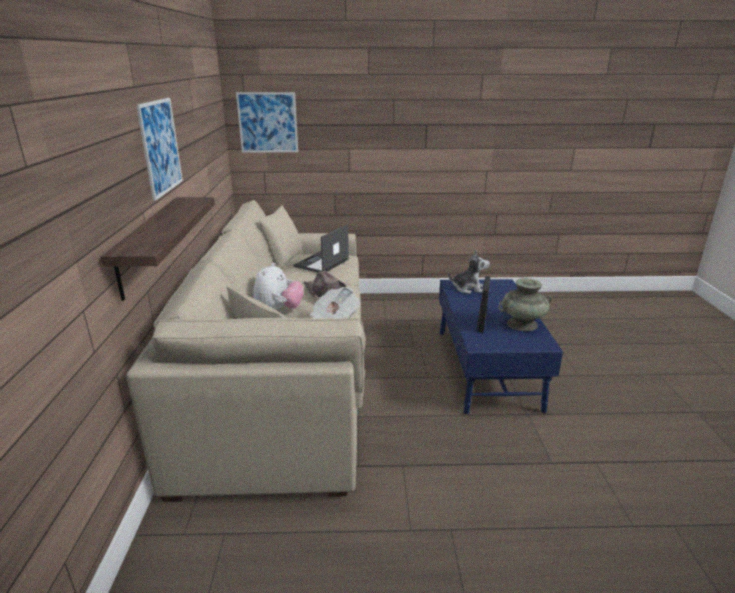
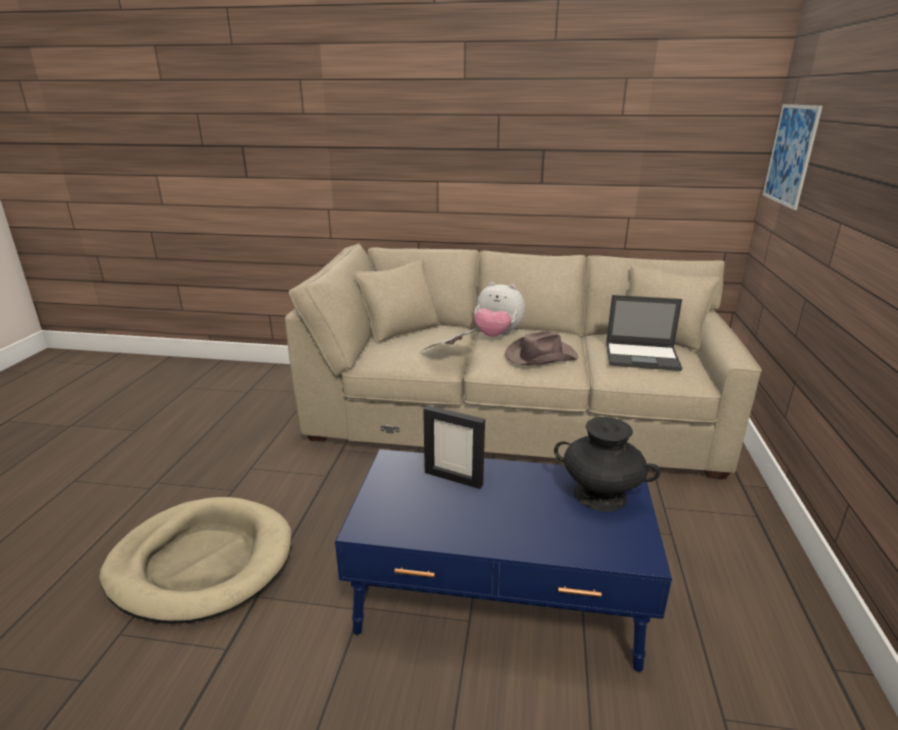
camera: 100 degrees right, 0 degrees up
shelf [101,197,215,301] -> none
picture [136,98,183,201] -> none
laptop [293,224,349,272] -> laptop turned 150 degrees clockwise [606,295,682,371]
plush toy [448,250,490,294] -> black vase [554,417,661,512]
turquoise vase [498,278,551,331] -> none
none -> beige dog bed [99,497,292,624]

